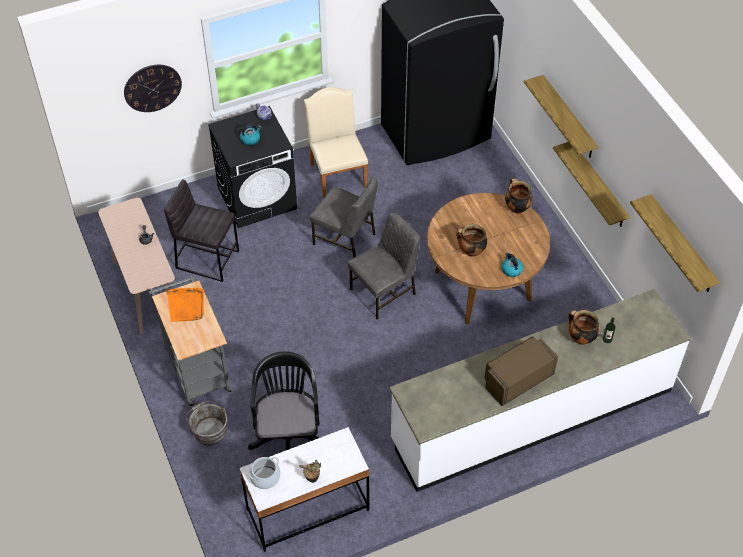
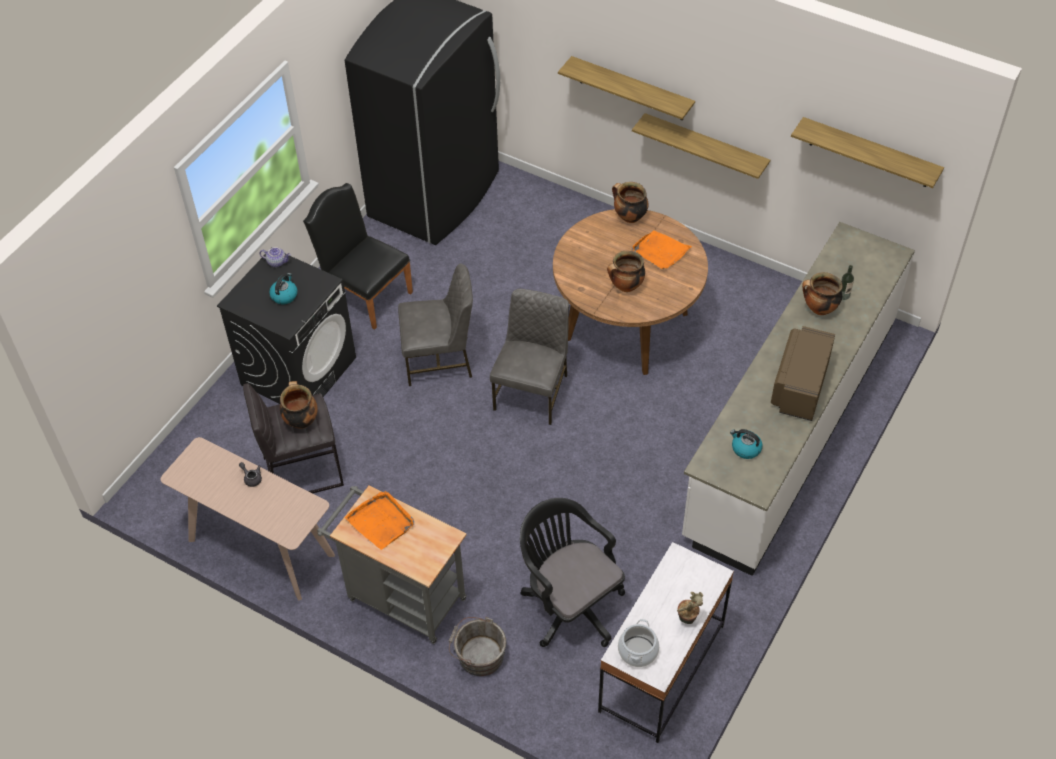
camera: 35 degrees left, 0 degrees up
wall clock [124,65,182,112] -> none
beige chair [304,87,368,198] -> black chair [303,183,413,330]
kettle [502,252,523,277] -> kettle moved to [730,429,763,459]
none -> cooking pot [280,381,318,429]
none -> orange tray [632,230,692,269]

